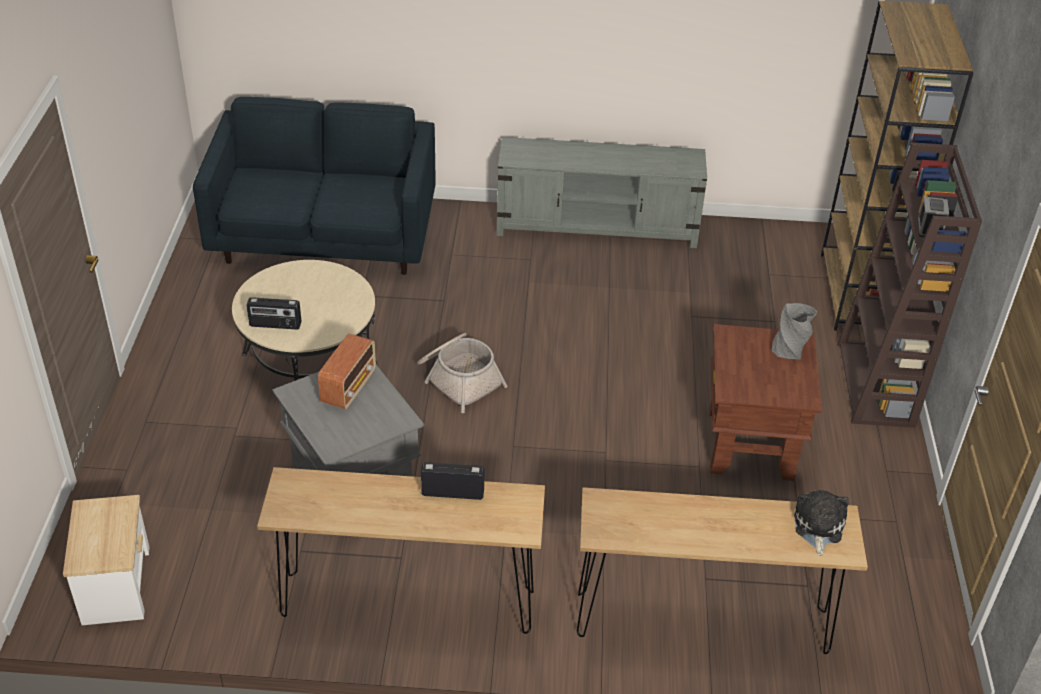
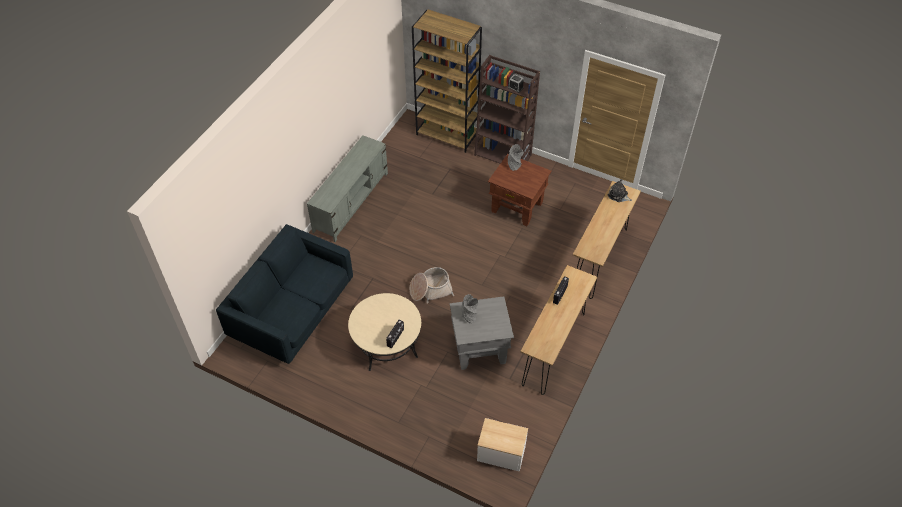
camera: 65 degrees left, 10 degrees up
radio [318,333,376,409] -> grey vase [462,294,479,323]

